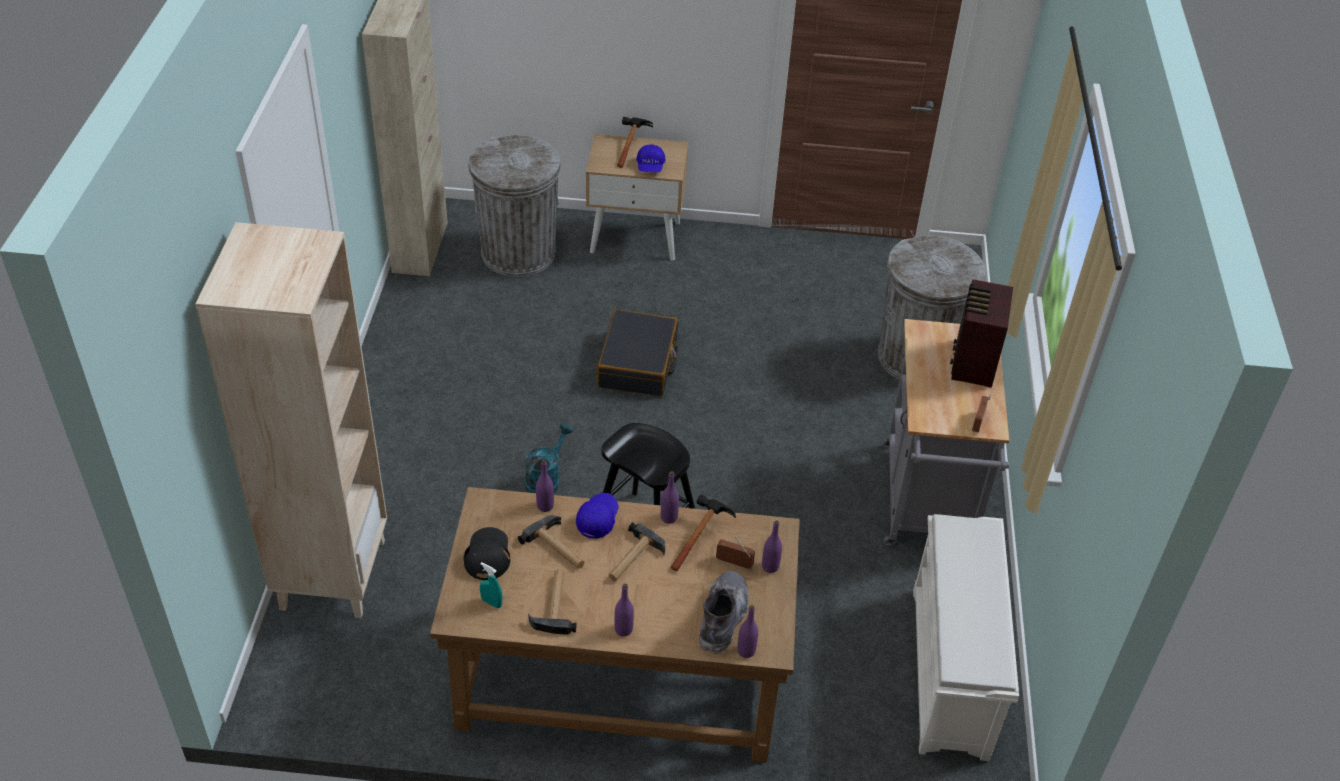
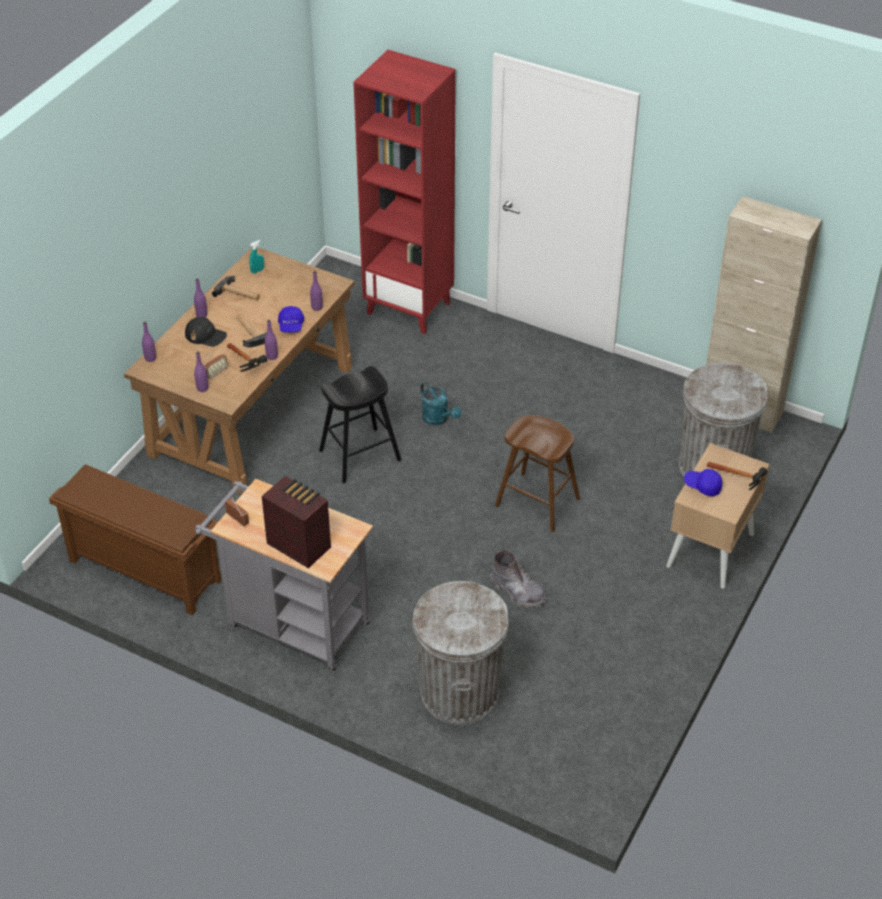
camera: 115 degrees right, 0 degrees up
beige bookcase [195,222,387,618] -> red bookcase [353,50,456,334]
black cap [464,527,510,580] -> black cap moved to [185,317,227,347]
hammer [518,515,584,569] -> none
blue cap [576,493,619,539] -> blue cap turned 45 degrees clockwise [278,306,304,333]
black suitcase [597,309,678,397] -> brown stool [495,415,580,532]
grey boot [699,571,749,654] -> grey boot moved to [490,550,546,608]
white shoe rack [913,514,1019,761] -> brown shoe rack [49,464,222,615]

